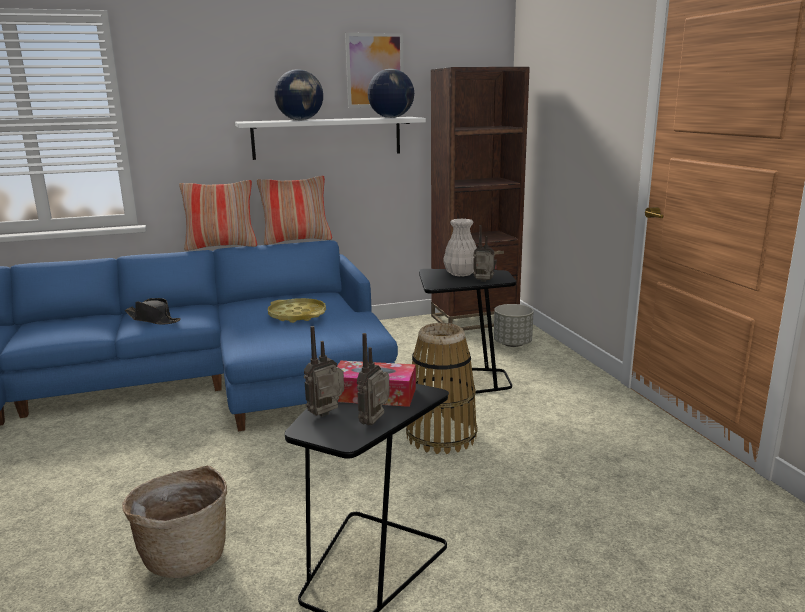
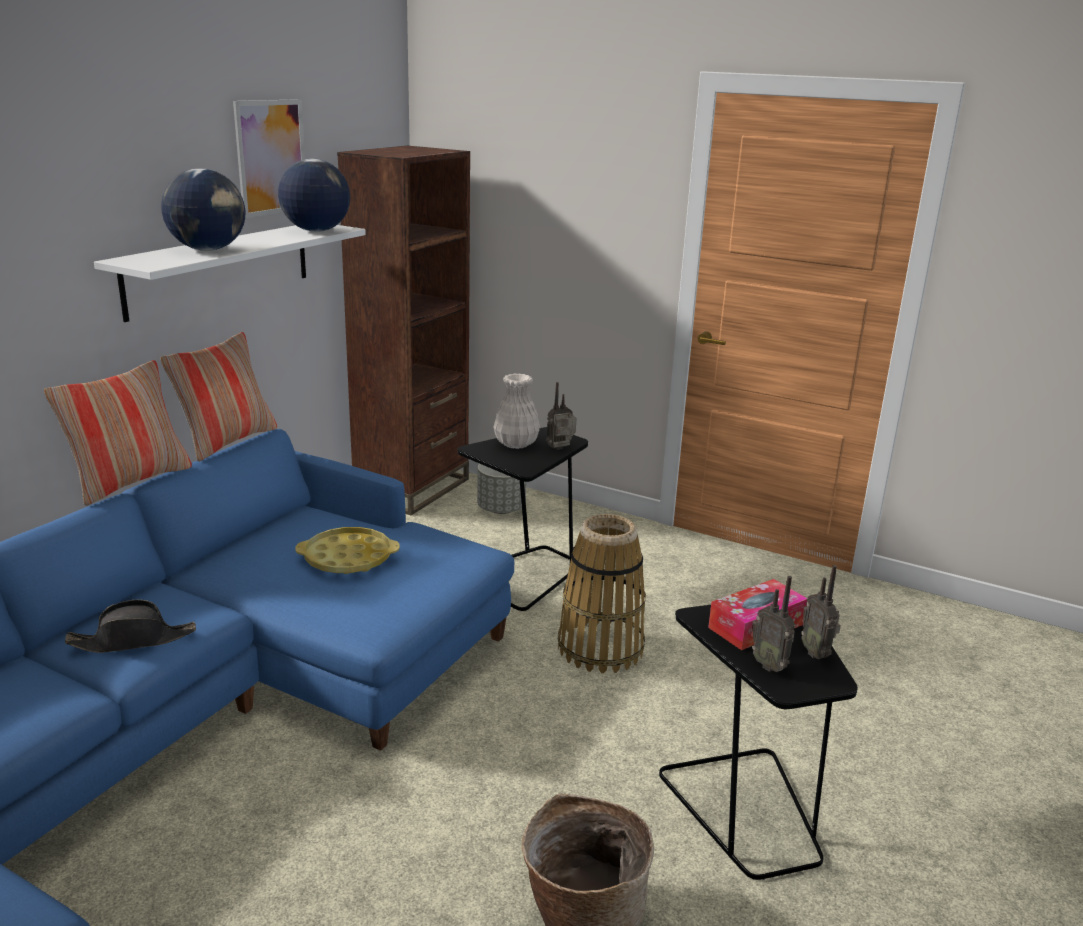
camera: 45 degrees left, 5 degrees up
radio [304,326,344,417] -> radio turned 45 degrees counterclockwise [751,576,795,672]

